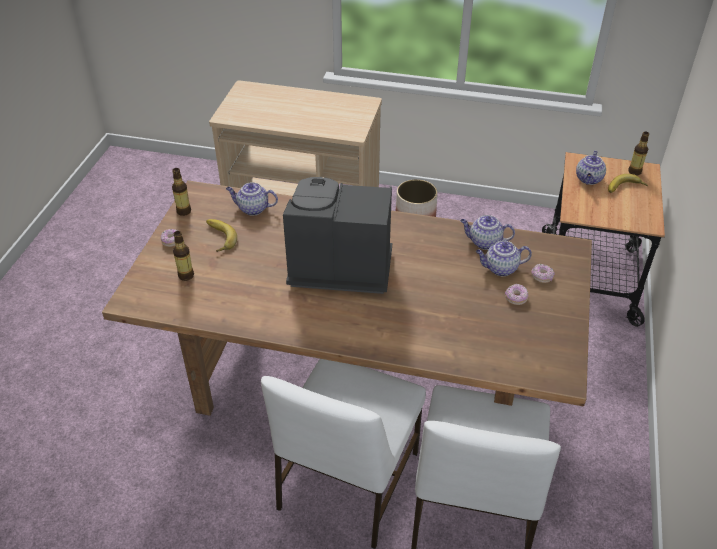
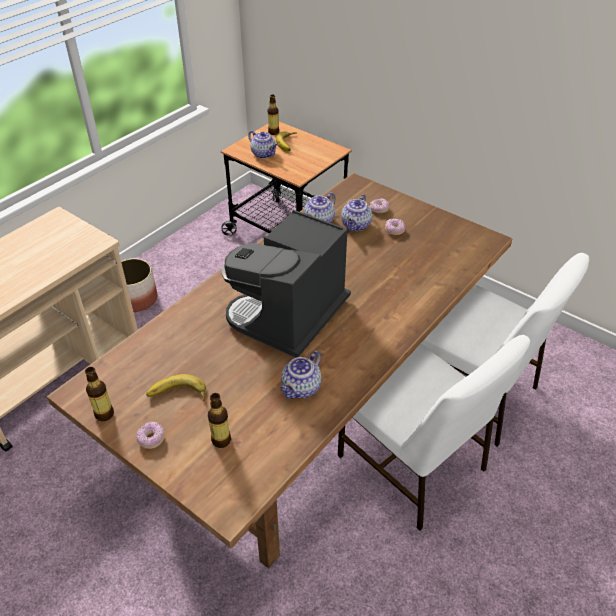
camera: 65 degrees left, 0 degrees up
teapot [226,182,278,215] -> teapot moved to [280,350,322,399]

